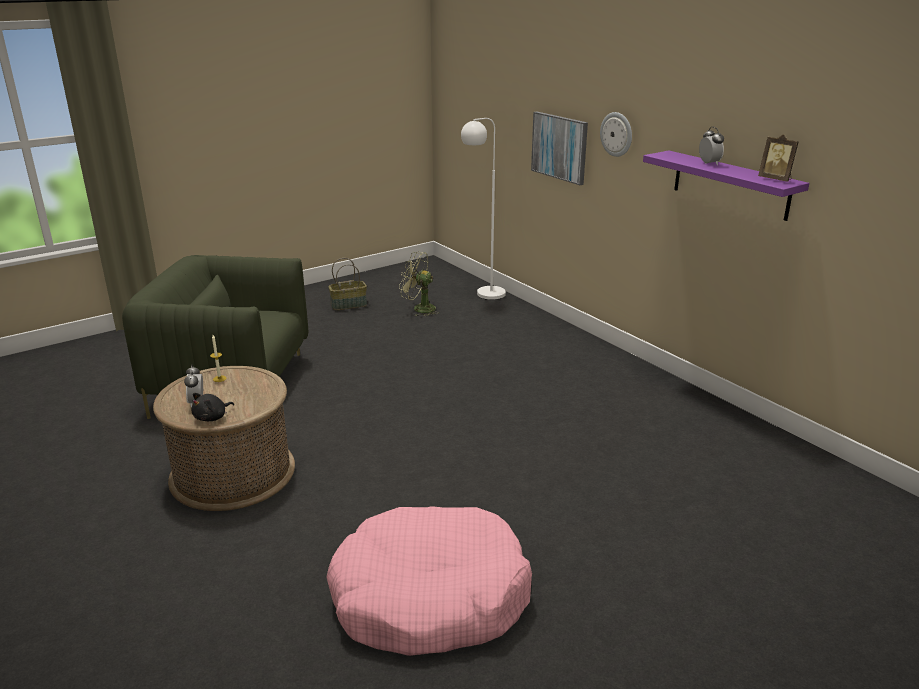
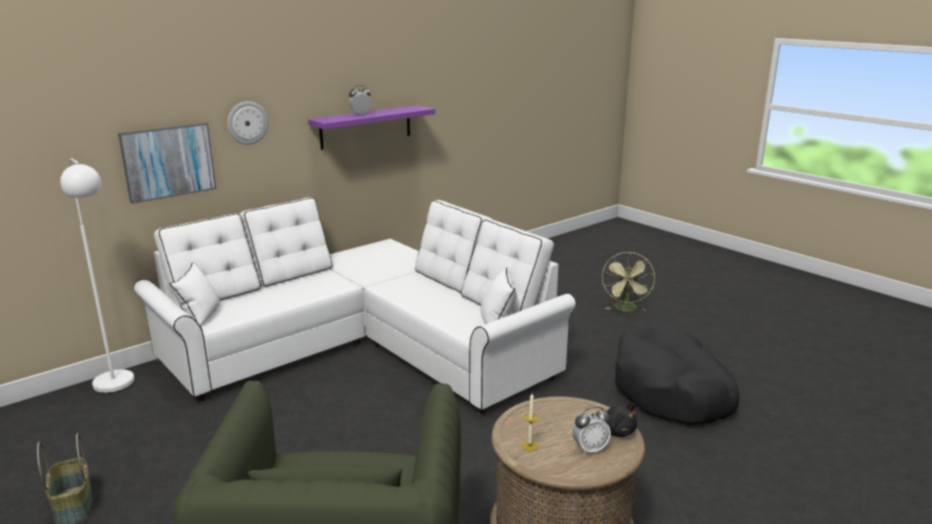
camera: 95 degrees left, 5 degrees down
pink dog bed [326,506,532,656] -> black dog bed [615,325,739,425]
green fan [399,251,439,316] -> green fan moved to [602,252,655,312]
picture frame [758,134,798,182] -> none
none -> white sofa [133,197,576,414]

